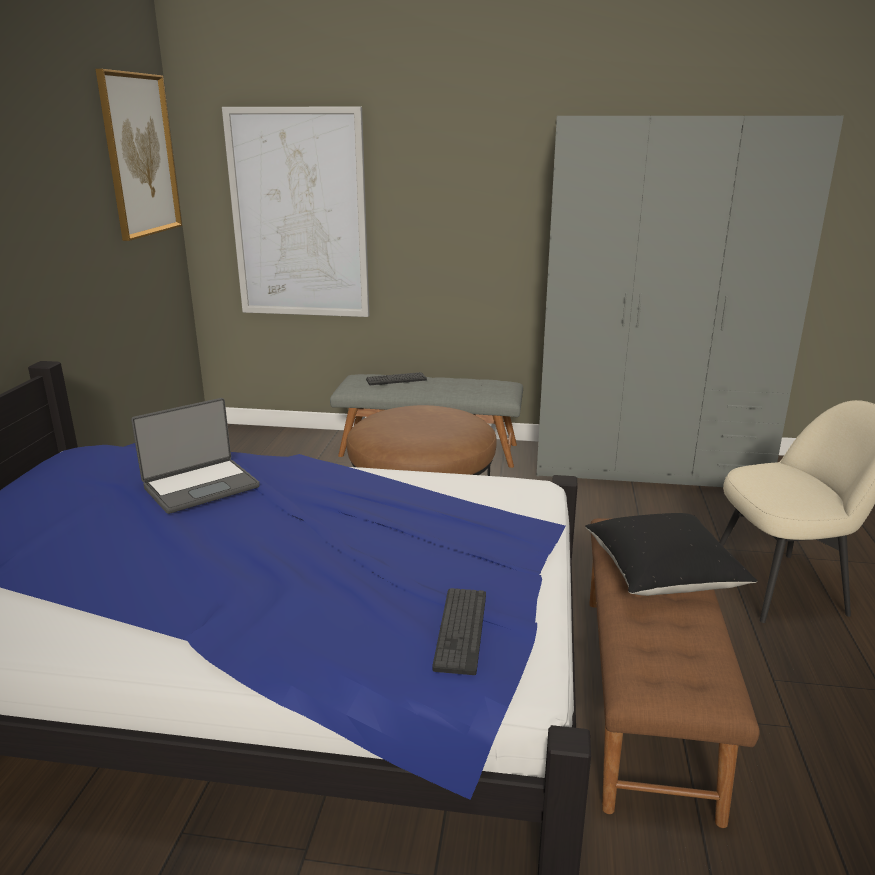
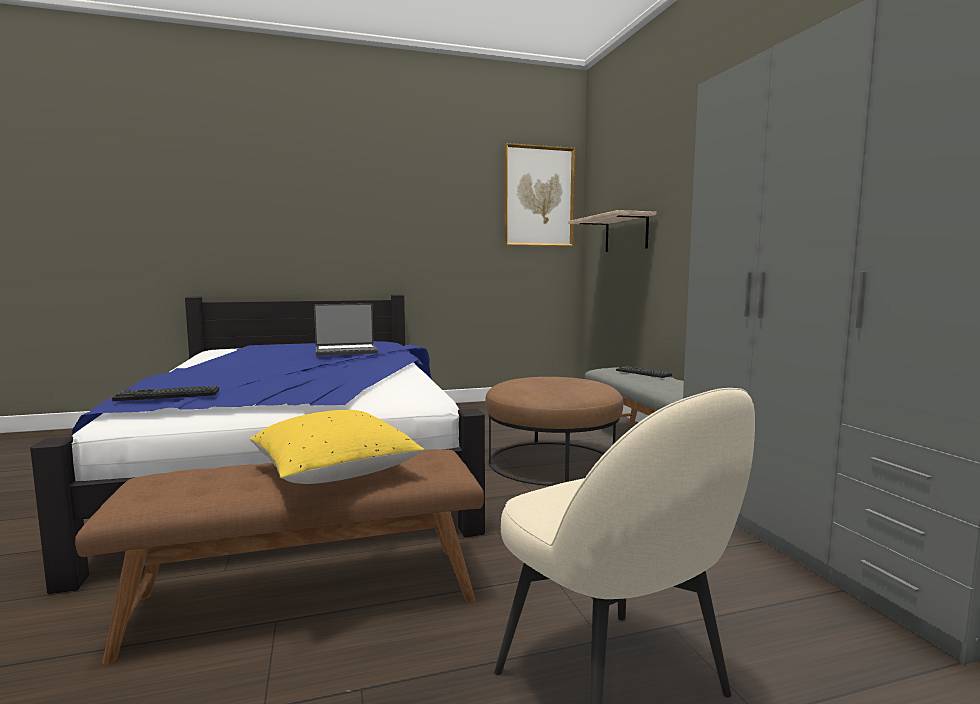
camera: 65 degrees right, 15 degrees down
laptop [131,398,260,514] -> laptop turned 45 degrees counterclockwise [314,303,378,356]
picture [222,107,369,317] -> shelf [568,210,656,252]
black pillow [585,513,757,596] -> yellow pillow [250,410,424,484]

